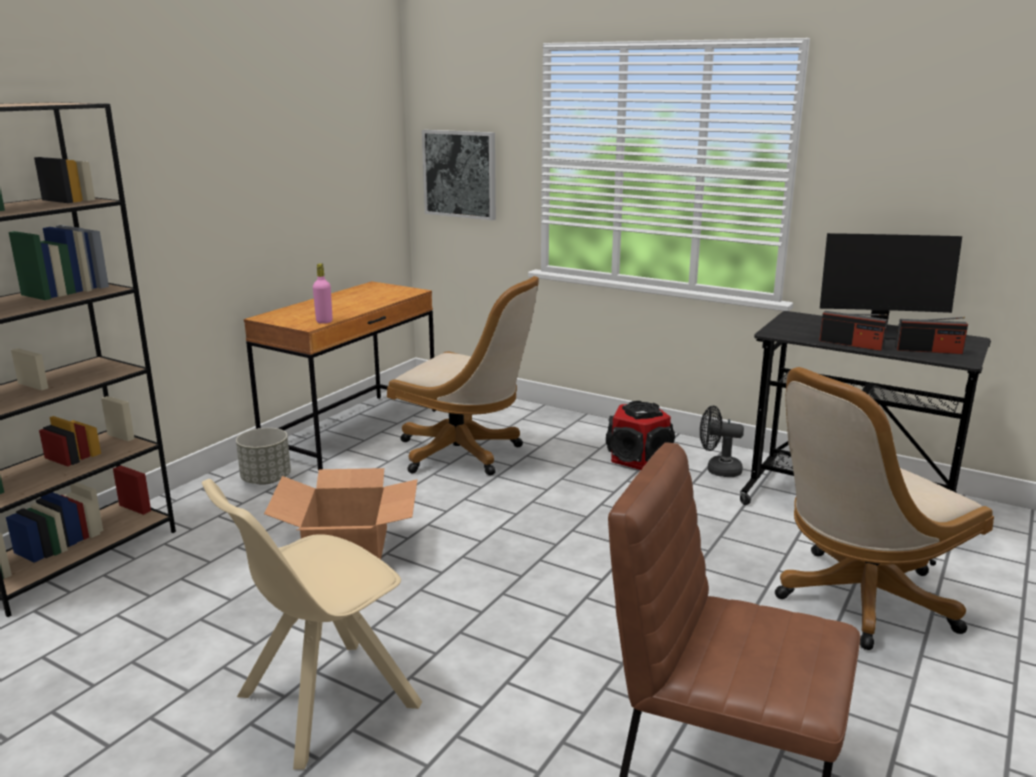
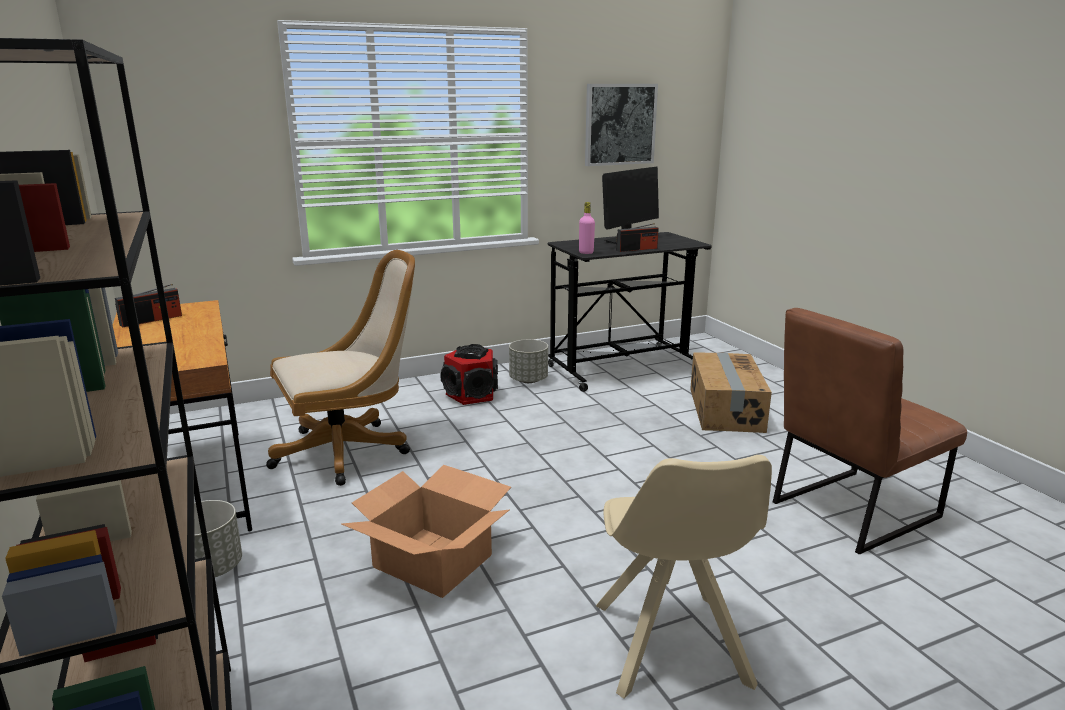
camera: 55 degrees left, 0 degrees up
pink bottle [313,263,333,324] -> pink bottle moved to [579,202,595,254]
picture [422,130,496,220] -> picture moved to [585,84,658,166]
black fan [700,406,744,477] -> grey planter [509,339,548,383]
office chair [775,367,994,650] -> cardboard box [690,352,772,433]
radio [895,317,968,354] -> radio moved to [115,284,182,327]

